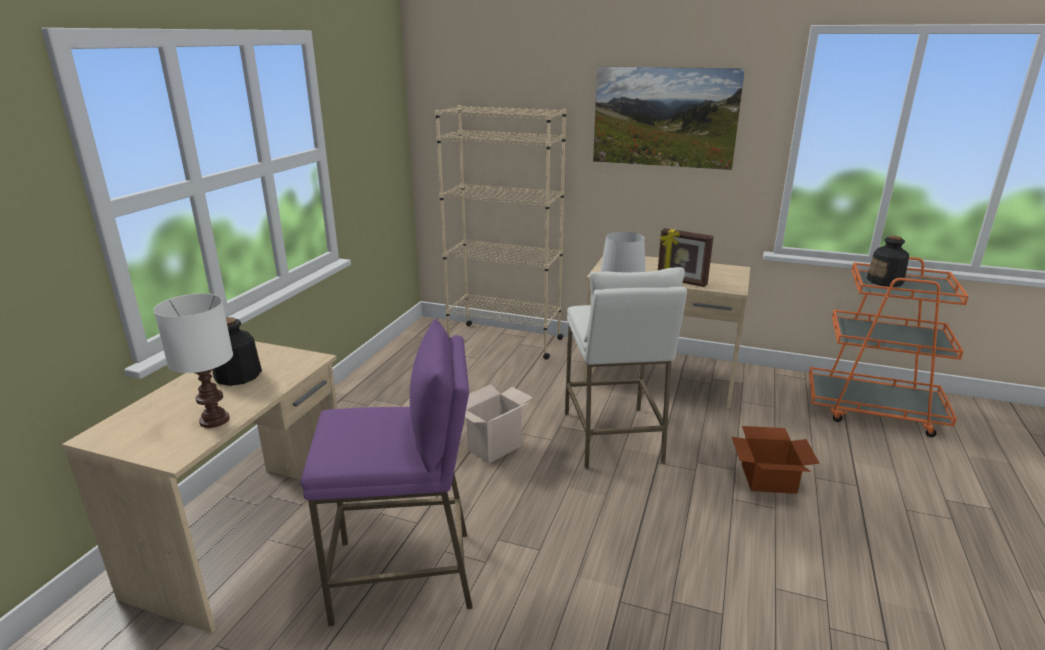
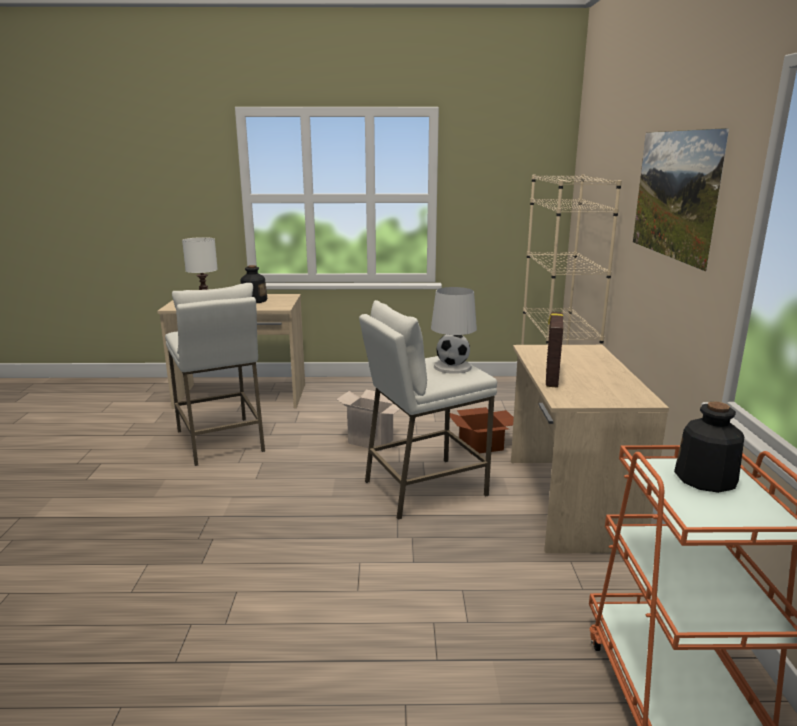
camera: 70 degrees right, 5 degrees down
purple stool [301,319,473,626] -> white stool [165,283,265,466]
cardboard box [732,426,820,494] -> cardboard box moved to [450,407,514,453]

